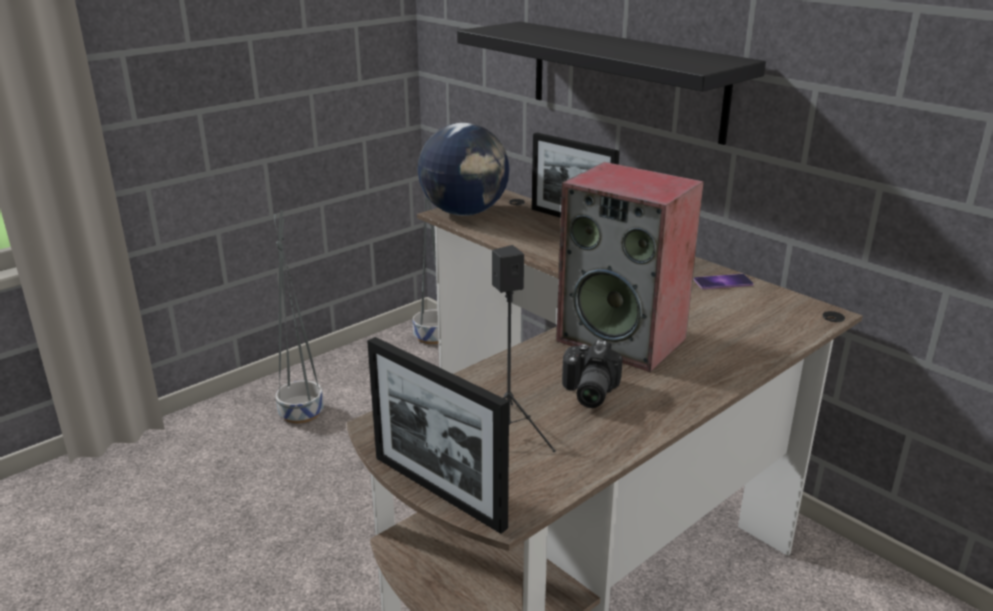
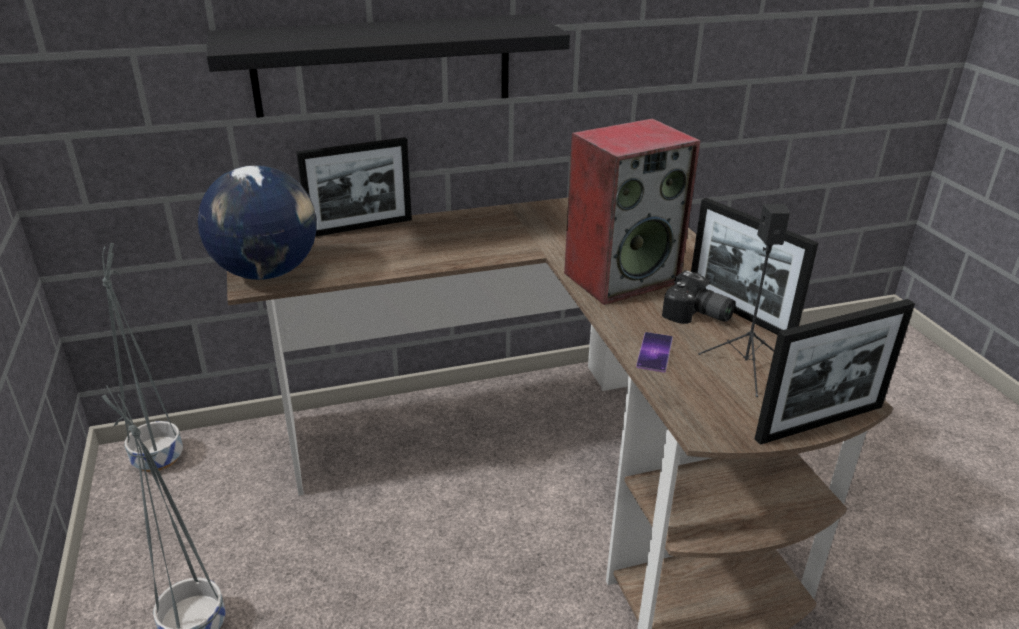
camera: 65 degrees left, 5 degrees up
phone [694,274,754,289] -> phone moved to [636,332,673,373]
none -> picture frame [691,198,818,335]

